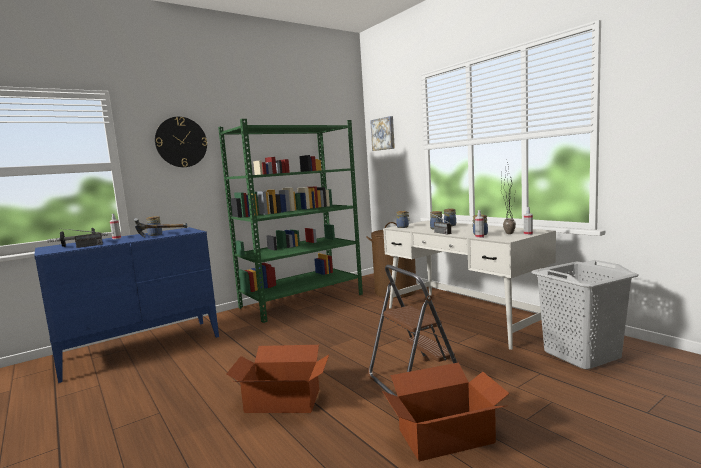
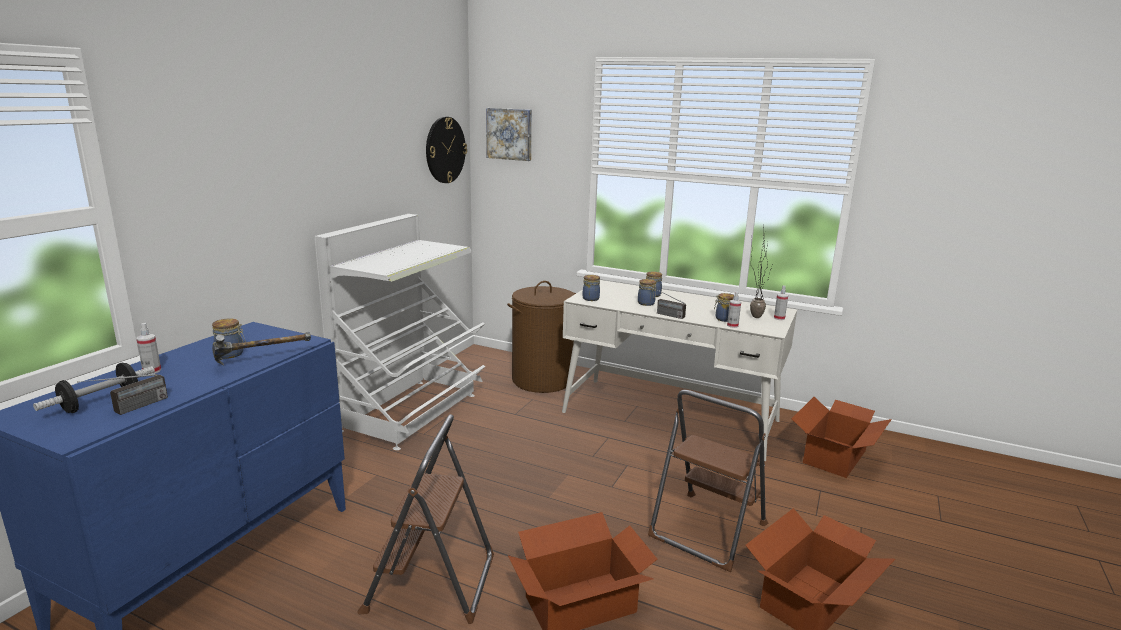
camera: 30 degrees left, 10 degrees up
wall clock [155,117,207,167] -> wall clock moved to [426,117,467,183]
green bookcase [218,119,363,323] -> white shoe rack [314,214,485,450]
grey laundry basket [532,260,638,369] -> cardboard box [792,397,892,478]
none -> brown step ladder [358,414,494,624]

